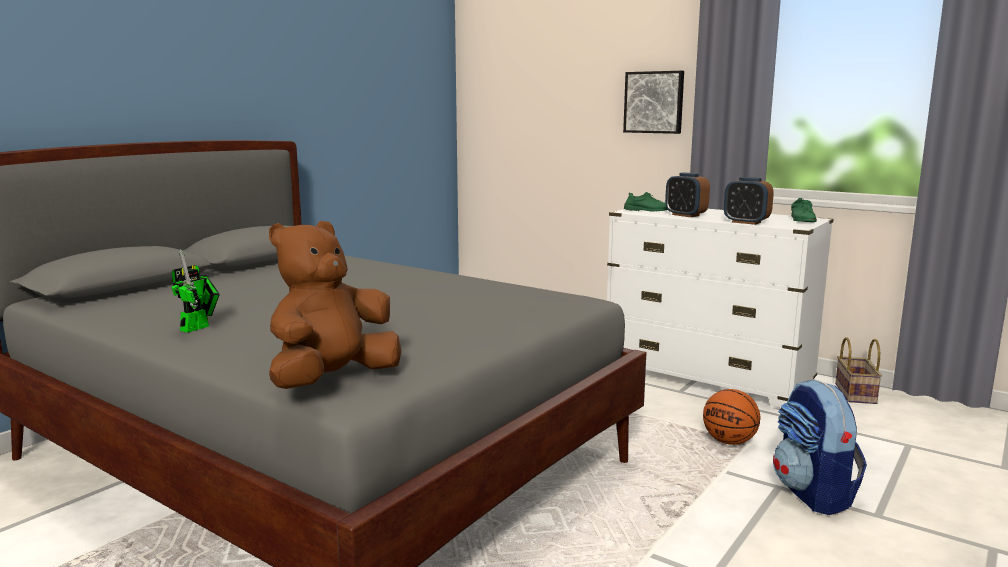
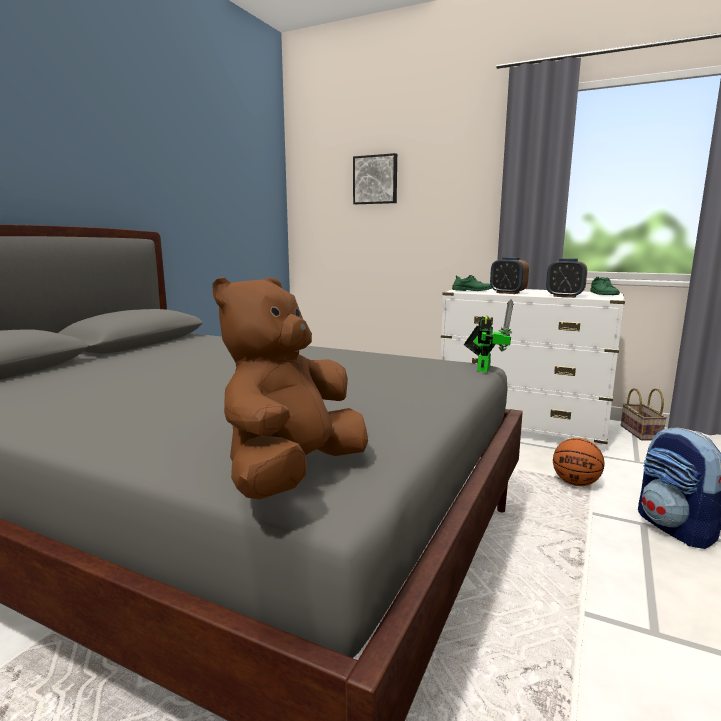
camera: 10 degrees left, 0 degrees up
toy robot [171,249,220,333] -> toy robot moved to [464,300,514,372]
picture [623,71,684,134] -> picture moved to [353,153,397,204]

